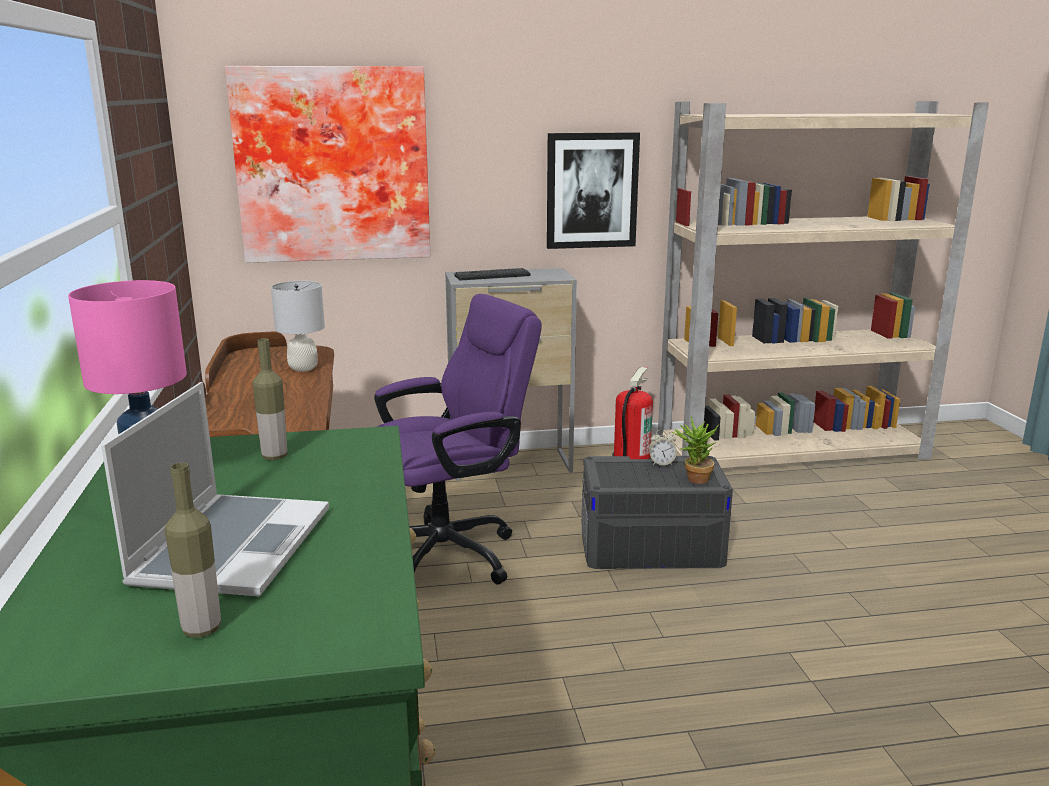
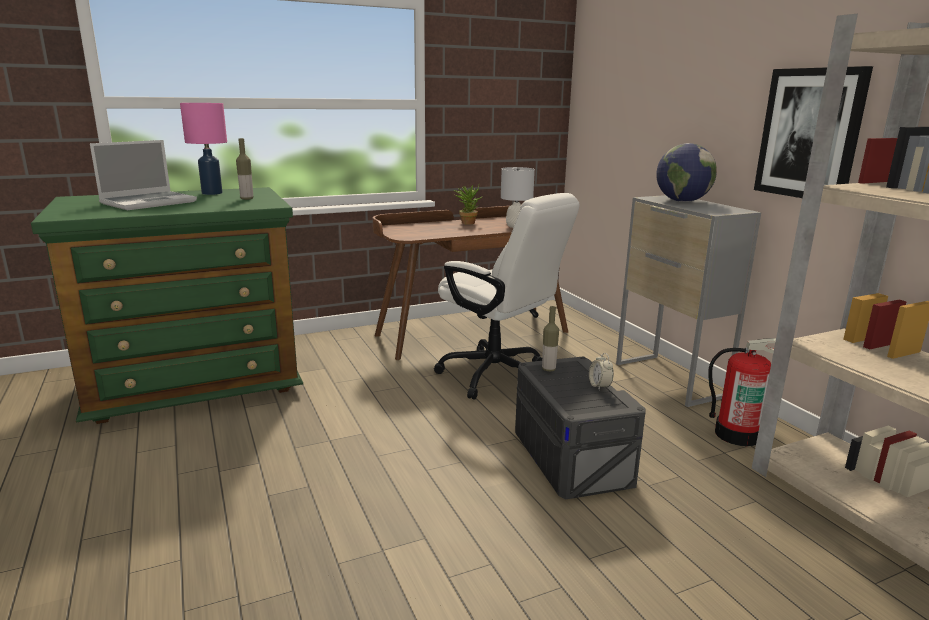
camera: 75 degrees right, 0 degrees up
laptop [101,382,329,597] -> laptop turned 45 degrees counterclockwise [90,140,197,210]
bottle [165,463,221,638] -> bottle moved to [542,306,559,371]
picture [225,66,430,263] -> none
purple office chair [374,294,542,585] -> white office chair [434,193,580,400]
keyboard [454,268,531,280] -> globe [656,143,717,202]
potted plant [672,417,720,484] -> potted plant moved to [454,185,482,225]

